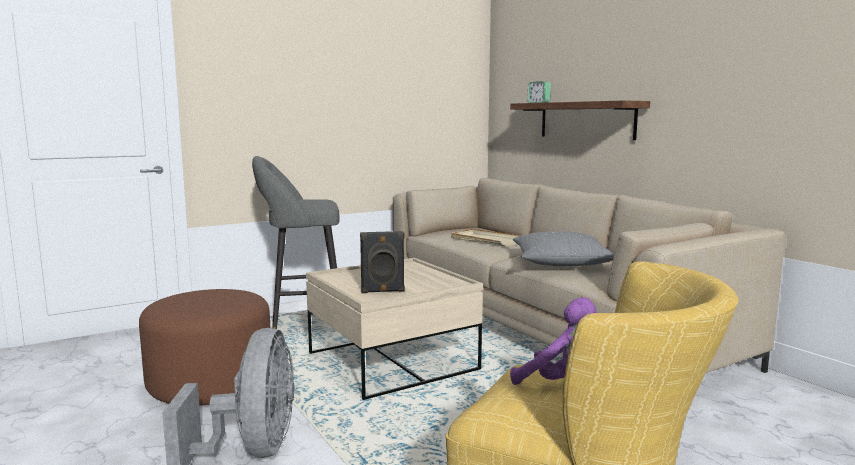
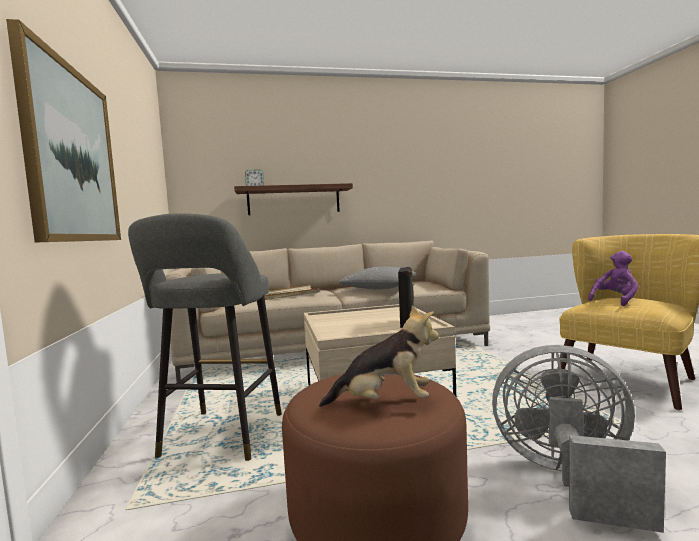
camera: 70 degrees left, 5 degrees down
none -> picture [6,19,121,243]
none -> plush toy [319,305,439,407]

